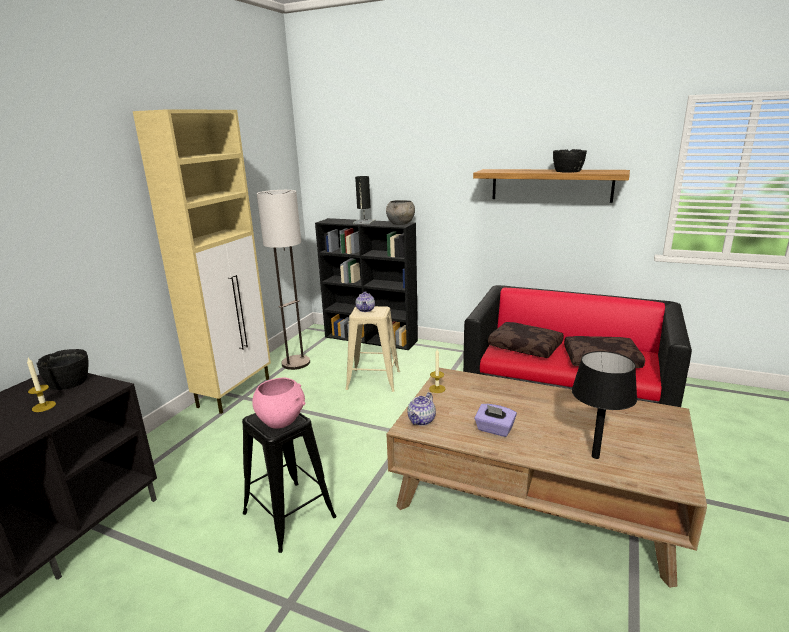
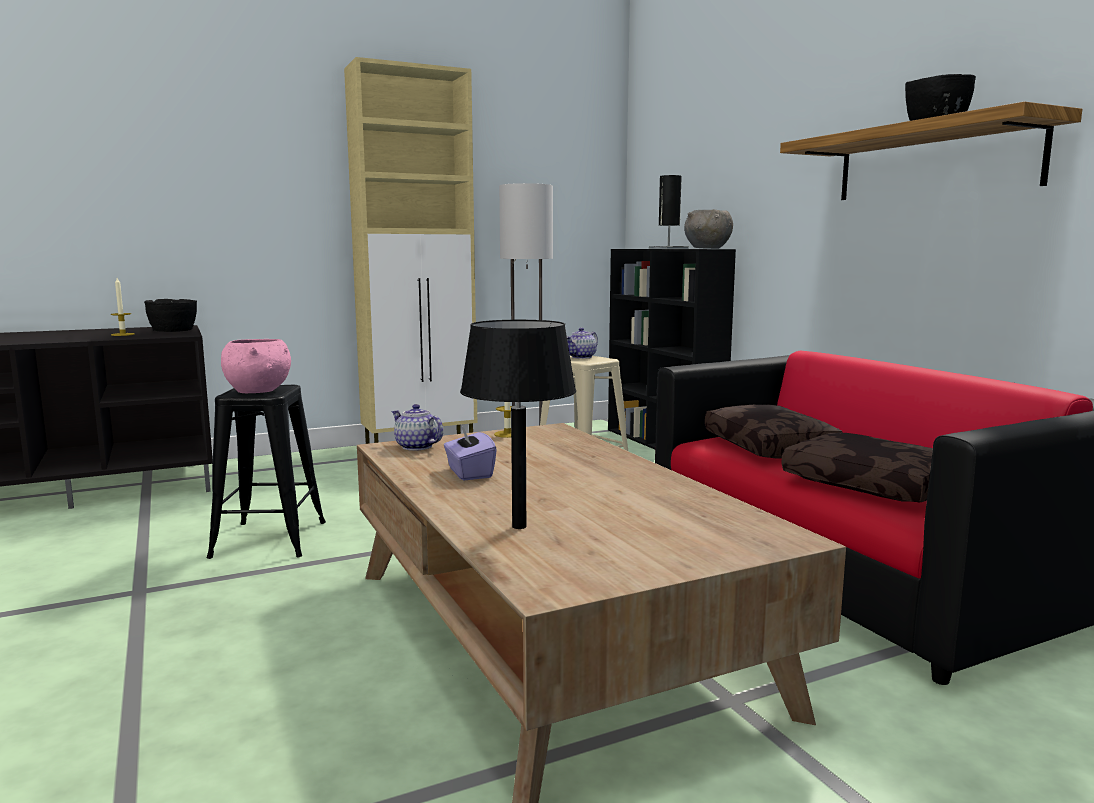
camera: 40 degrees right, 10 degrees down
teapot [407,392,436,426] -> teapot turned 60 degrees clockwise [391,404,443,451]

